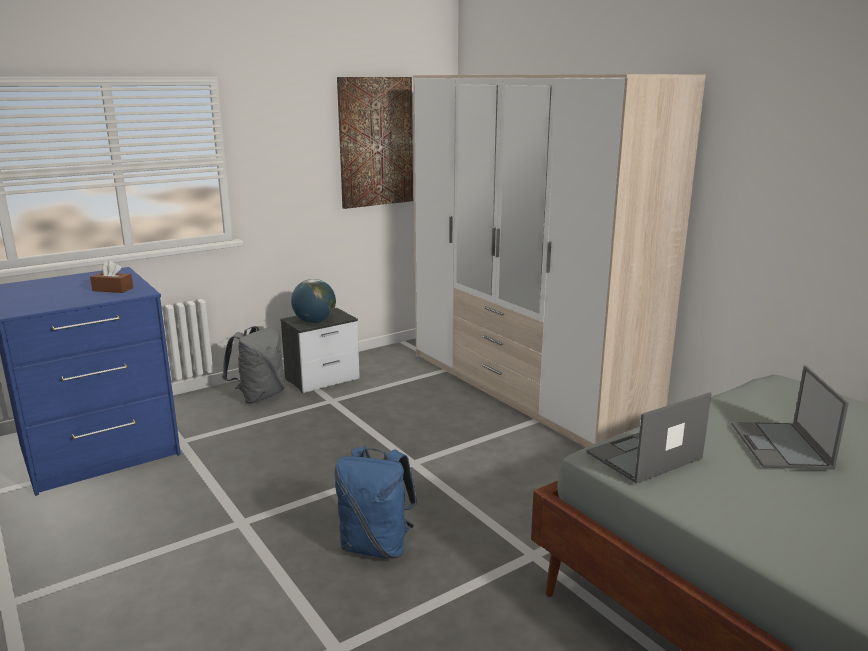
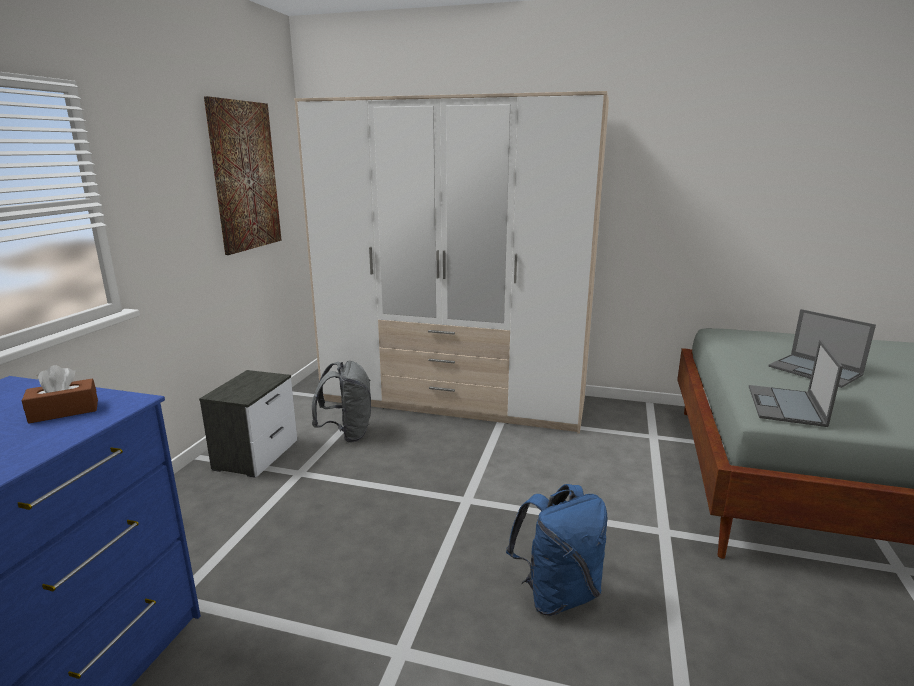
camera: 40 degrees left, 0 degrees up
grey backpack [222,326,285,404] -> grey backpack moved to [312,361,371,442]
globe [291,279,336,323] -> none

